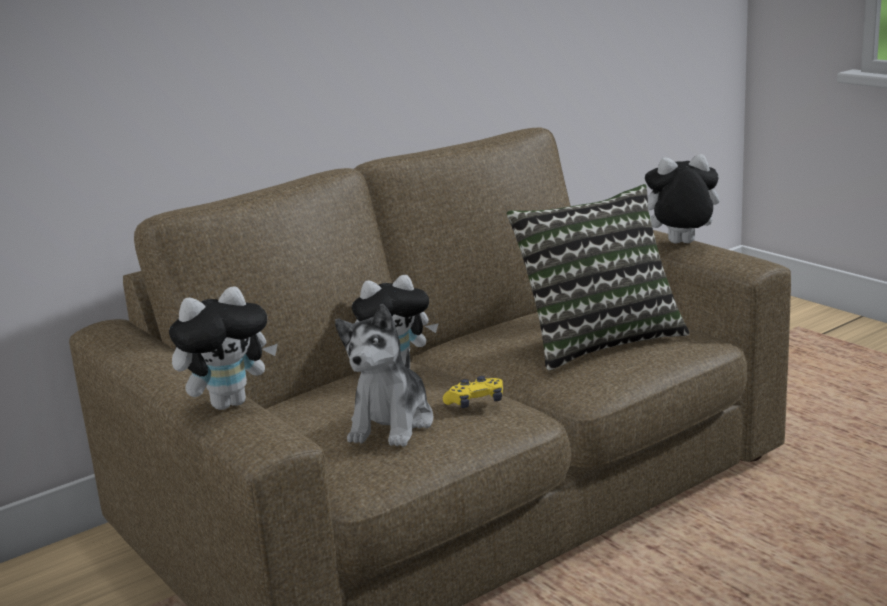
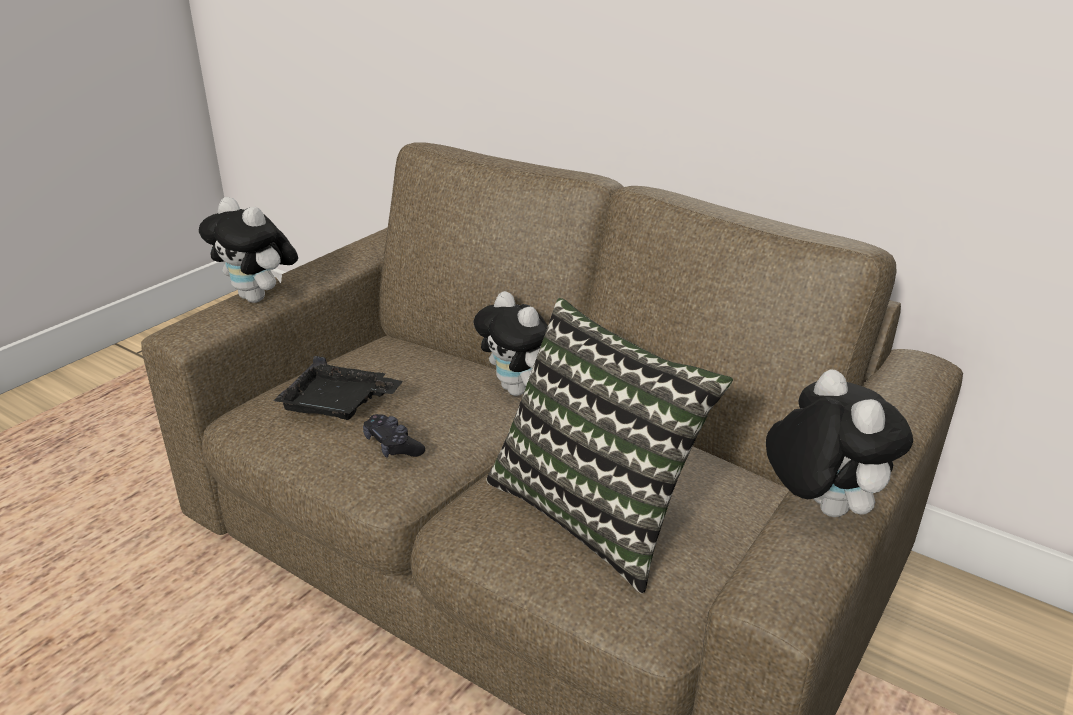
camera: 70 degrees right, 10 degrees up
plush toy [335,304,433,447] -> black tray [273,356,403,420]
yellow game controller [443,376,503,408] -> black game controller [363,414,425,458]

